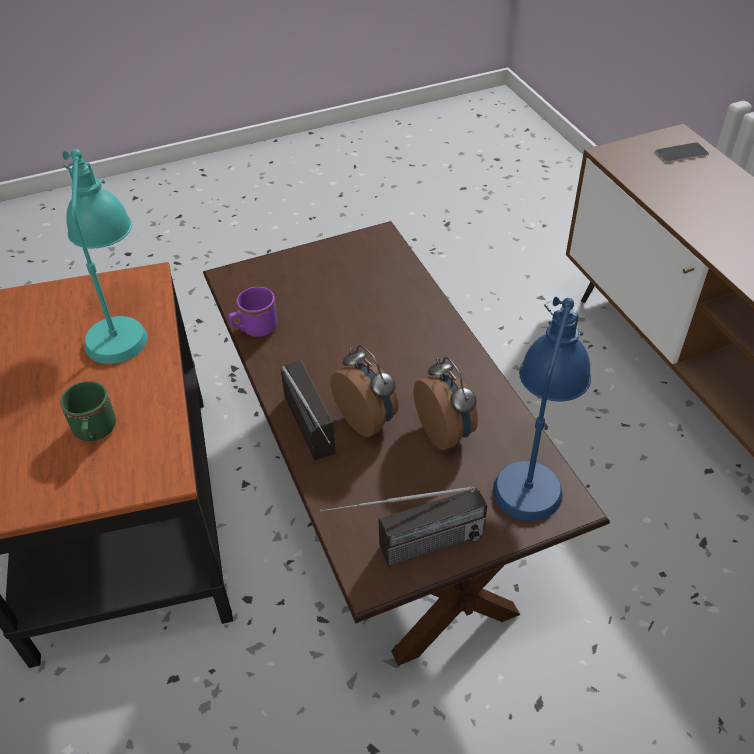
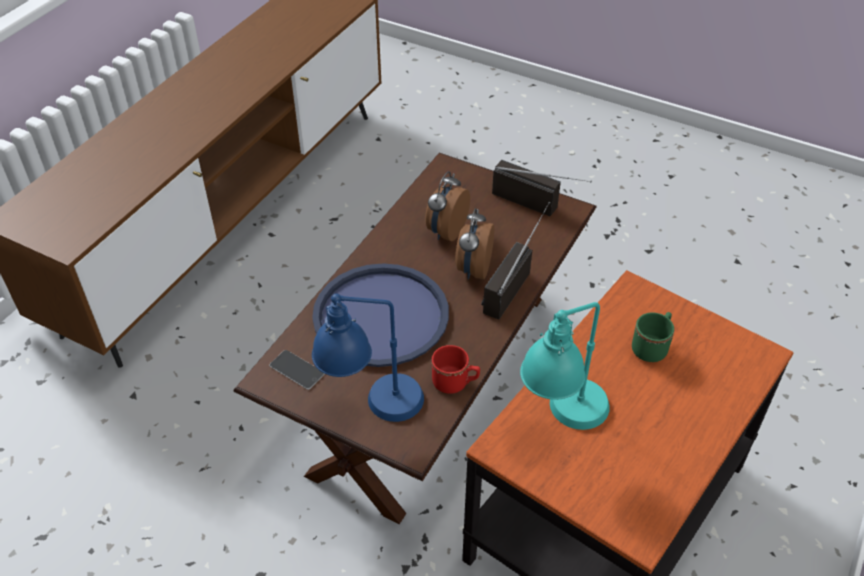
camera: 130 degrees left, 0 degrees up
purple mug [228,287,278,337] -> red mug [432,345,480,394]
blue table lamp [493,297,591,521] -> blue table lamp moved to [312,294,424,422]
phone [655,142,709,163] -> phone moved to [269,350,325,390]
none -> blue tray [312,263,449,367]

